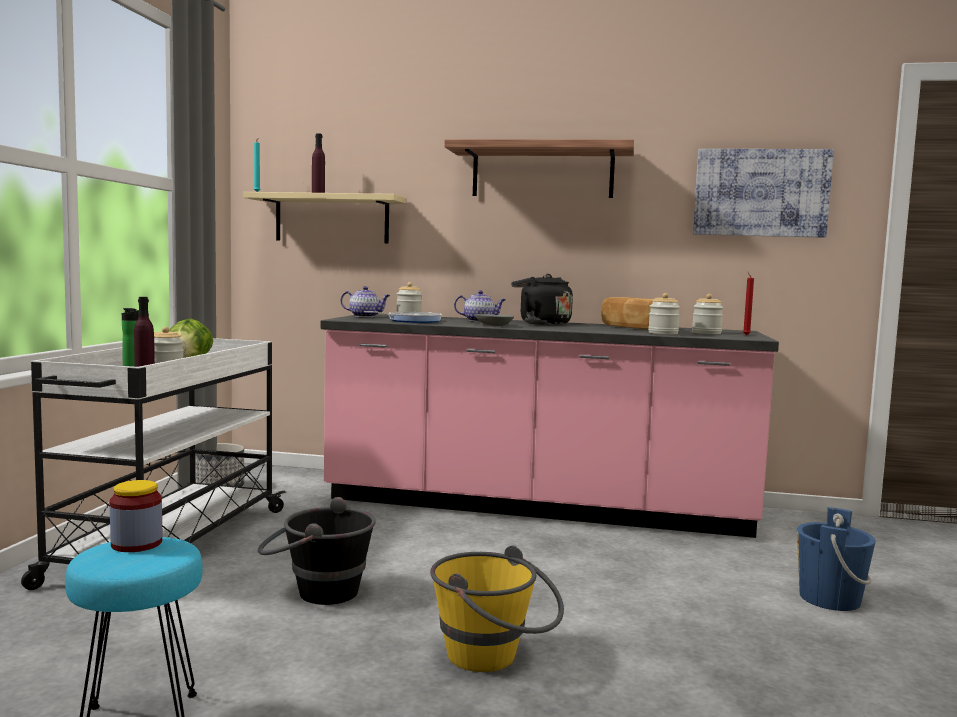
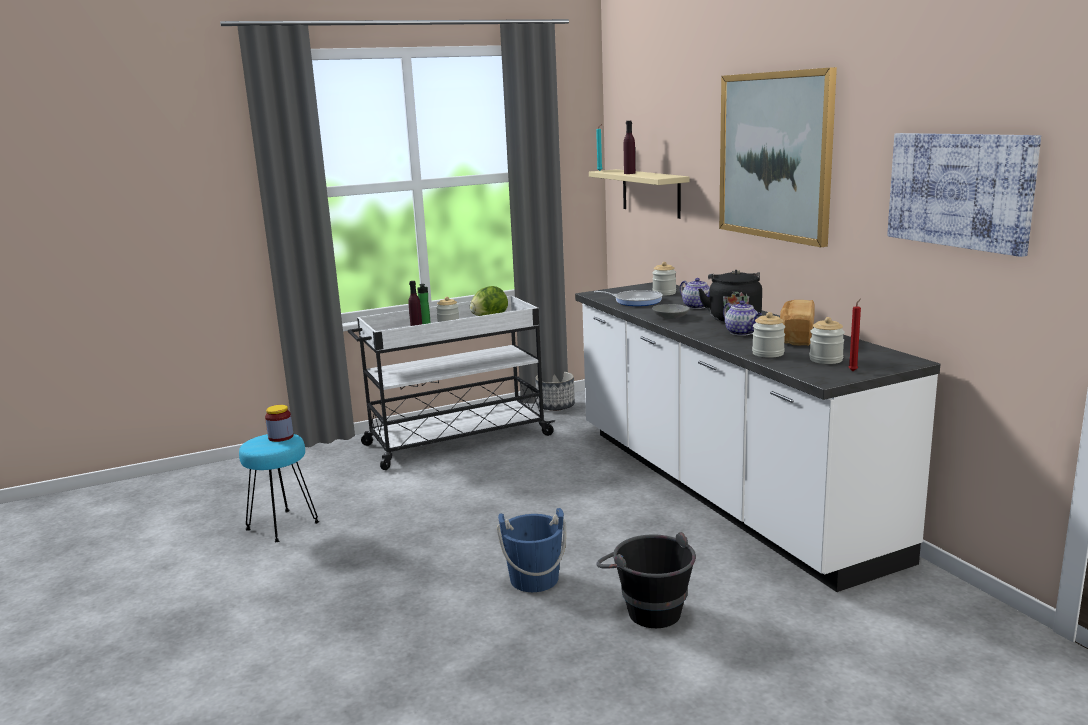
camera: 55 degrees right, 10 degrees up
black bucket [258,497,376,605] -> black bucket moved to [596,532,696,628]
pink counter [321,314,779,538] -> white counter [575,282,940,592]
teapot [341,286,390,317] -> teapot moved to [723,300,762,336]
yellow bucket [430,546,564,672] -> none
shelf [444,139,634,198] -> picture [719,67,837,247]
blue bucket [797,507,876,611] -> blue bucket moved to [497,508,566,592]

